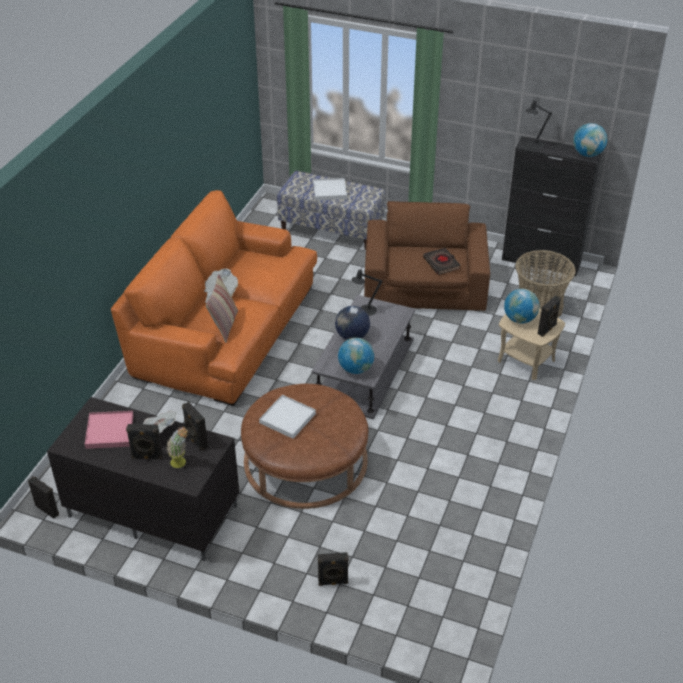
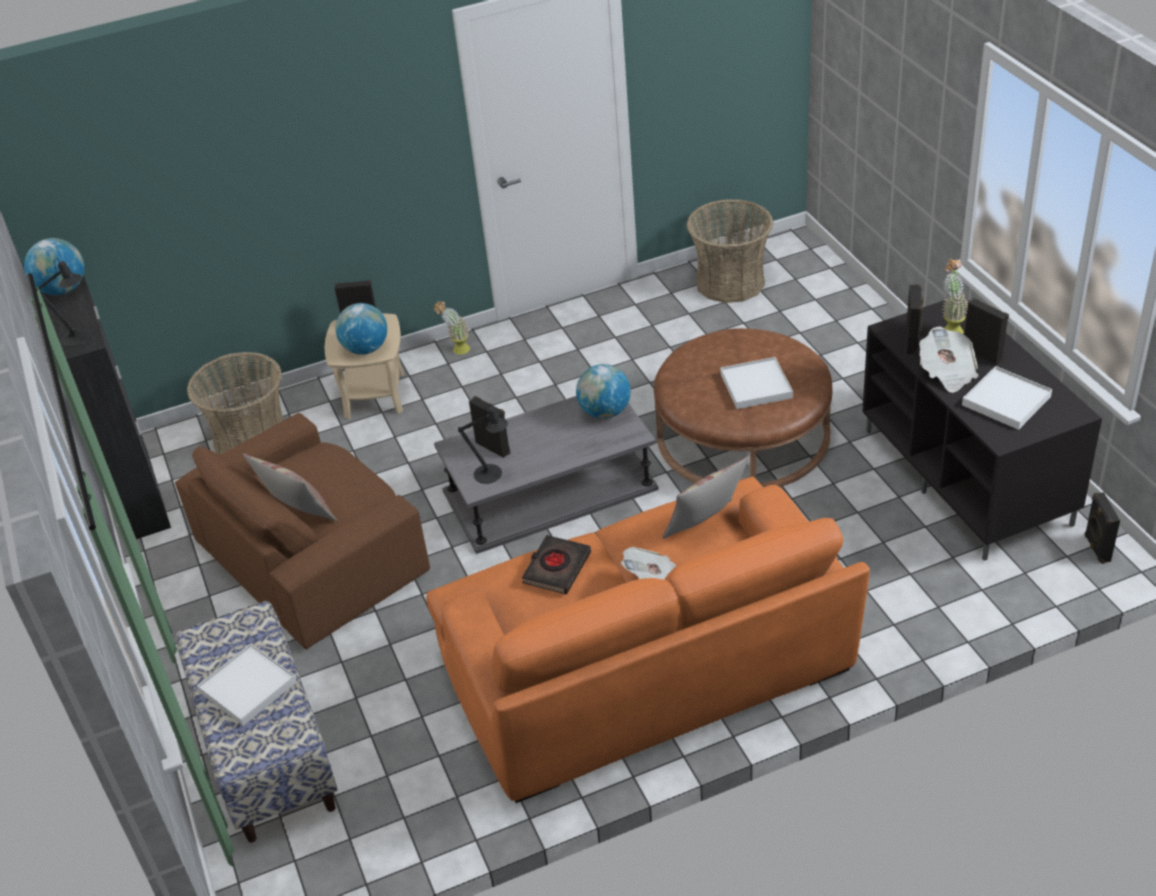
camera: 130 degrees left, 0 degrees up
pink tray [85,411,134,449] -> white tray [962,366,1052,430]
black speaker [318,552,349,586] -> black speaker moved to [469,396,510,458]
globe [335,306,370,340] -> none
black book [423,248,461,275] -> black book moved to [522,535,591,594]
none -> pillow [243,453,337,522]
none -> potted plant [434,301,470,355]
none -> basket [686,199,773,303]

